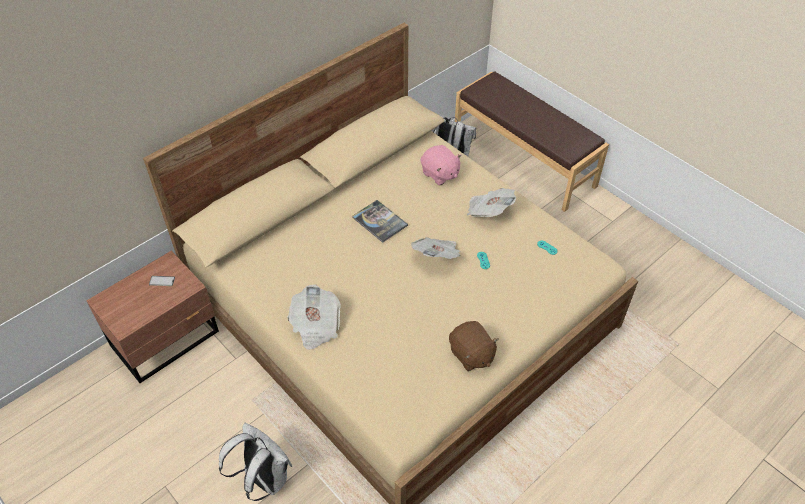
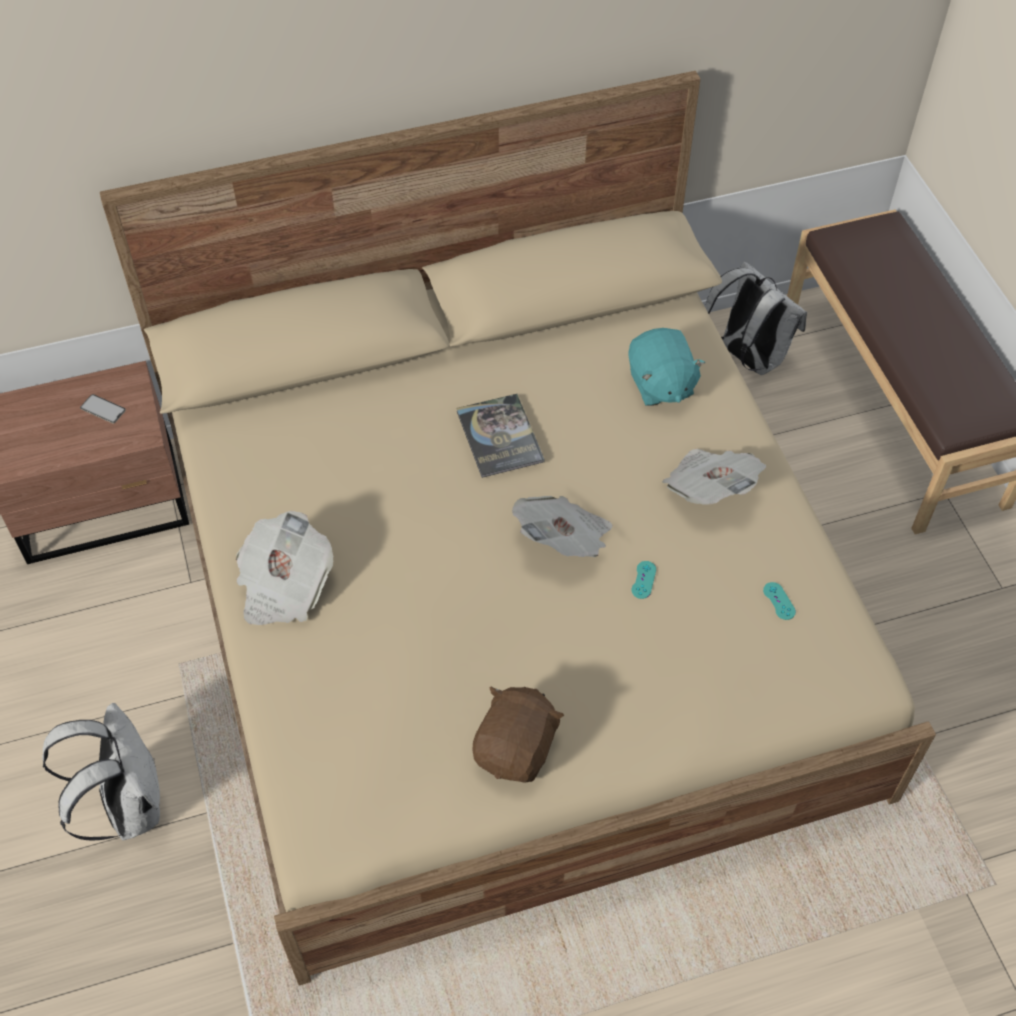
camera: 25 degrees right, 5 degrees up
pink plush toy [421,145,461,185] -> turquoise plush toy [628,328,705,406]
brown plush toy [449,321,499,371] -> brown plush toy turned 150 degrees counterclockwise [472,686,564,783]

